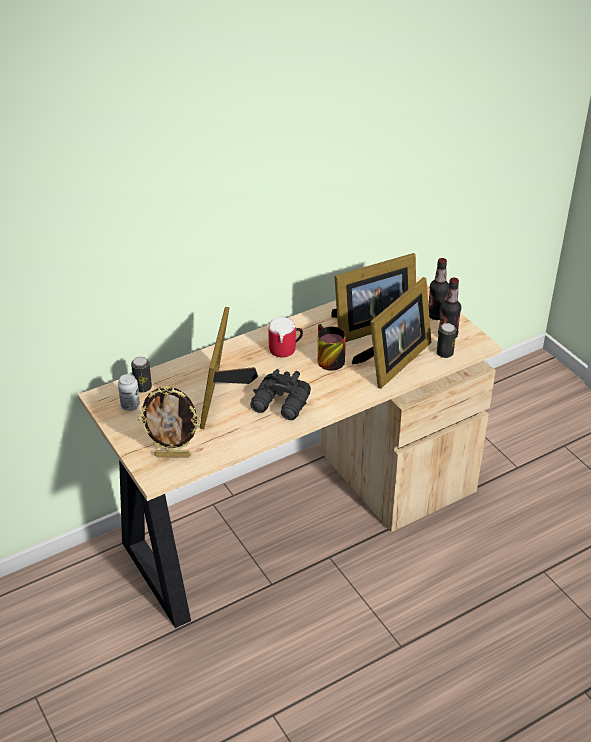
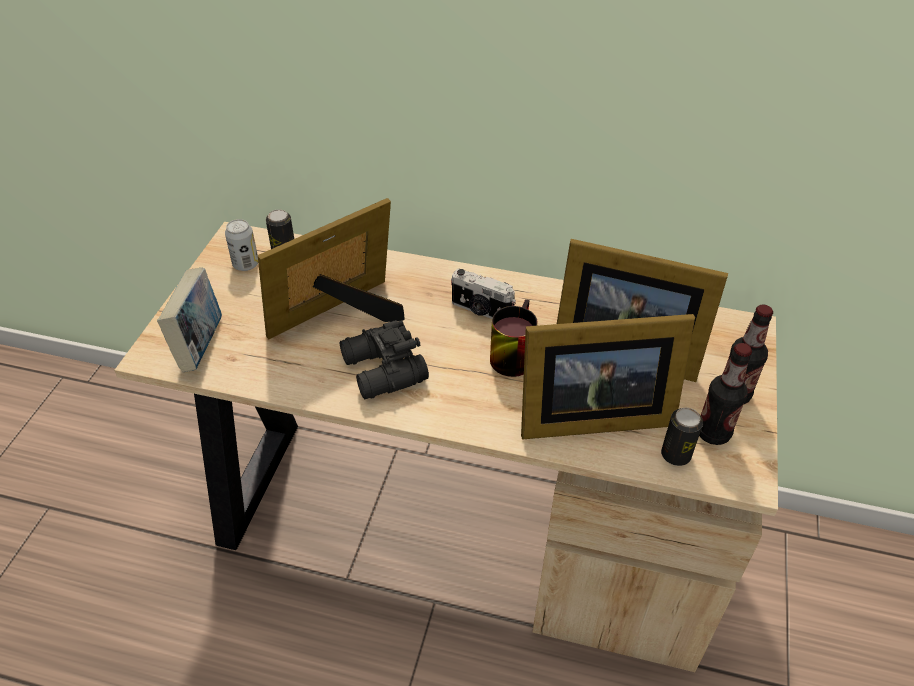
camera: 45 degrees right, 5 degrees up
picture frame [137,386,201,458] -> book [157,268,222,372]
mug [269,317,303,357] -> camera [451,269,516,319]

